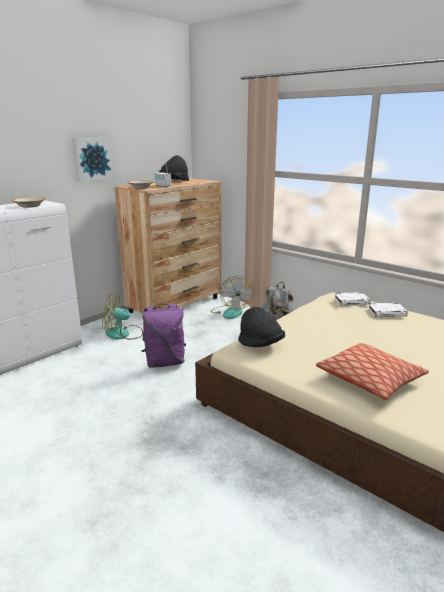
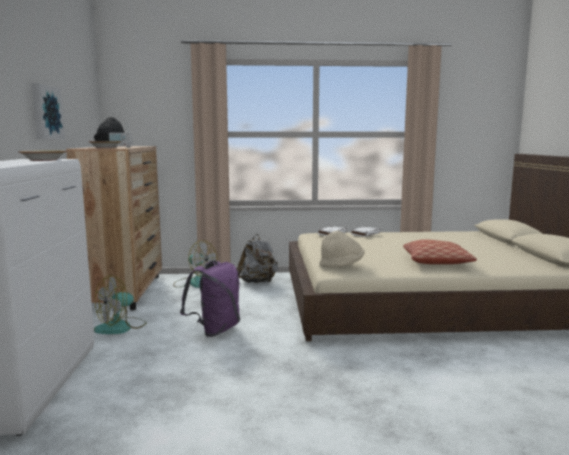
camera: 45 degrees left, 10 degrees down
black hat [238,307,285,347] -> beige hat [319,231,365,268]

